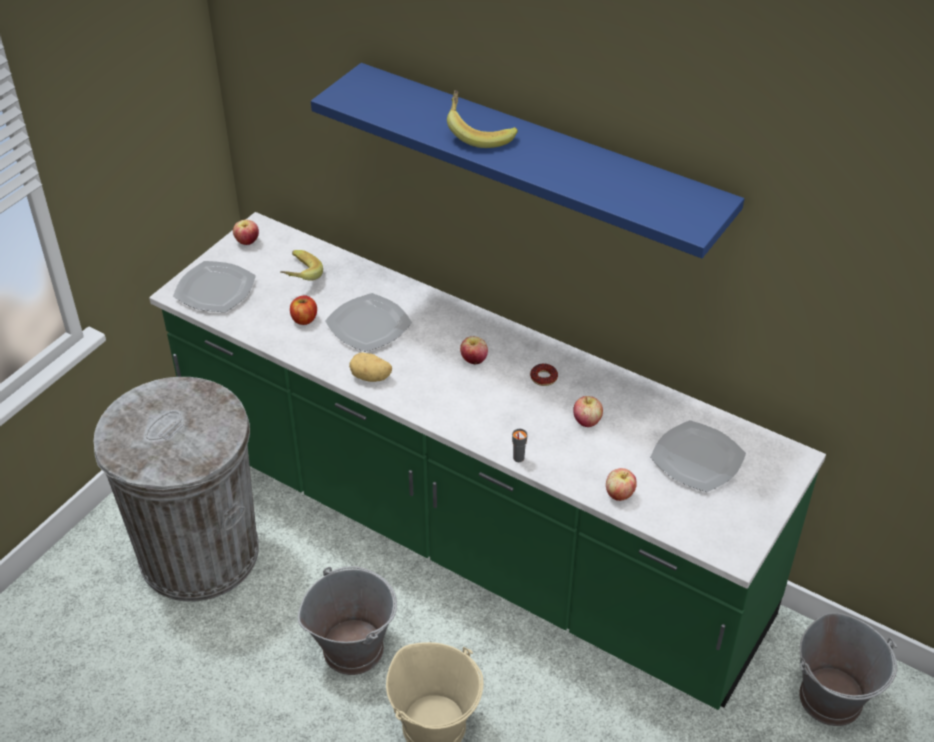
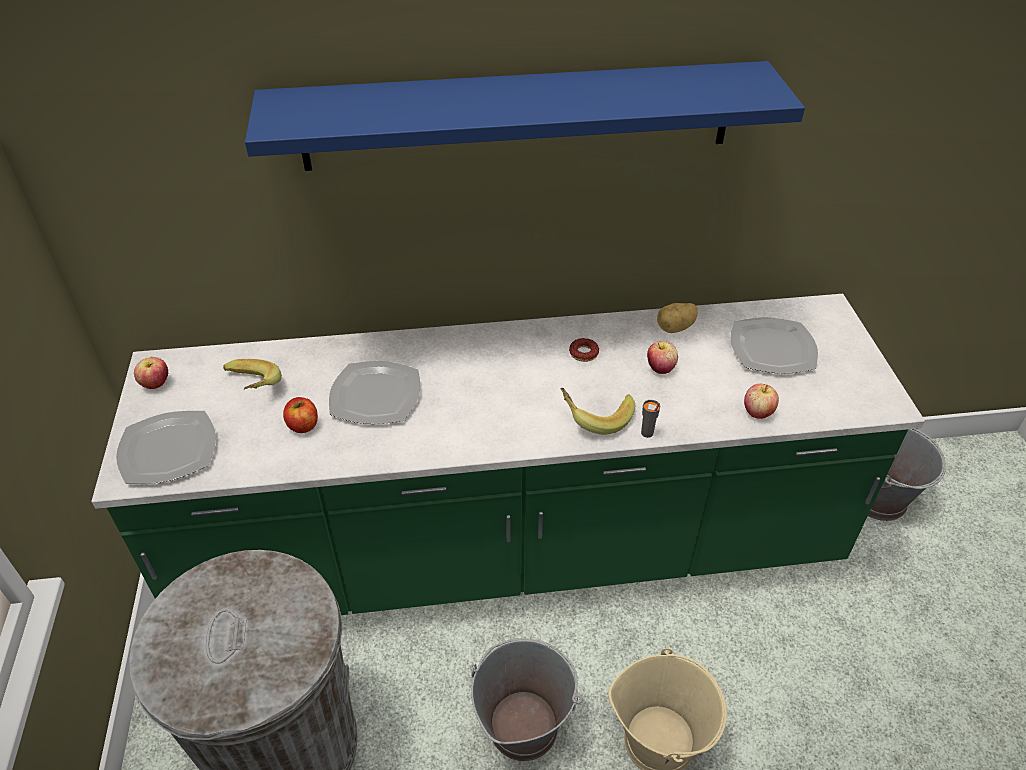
camera: 40 degrees left, 0 degrees up
potato [349,353,392,382] -> potato moved to [657,303,698,333]
banana [447,90,518,148] -> banana moved to [560,388,635,435]
apple [460,336,488,364] -> none

